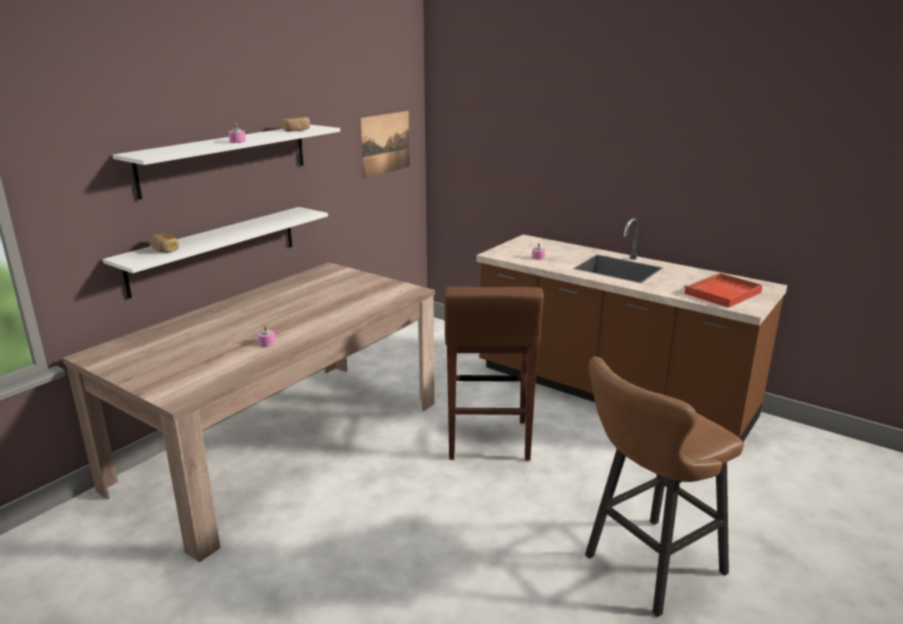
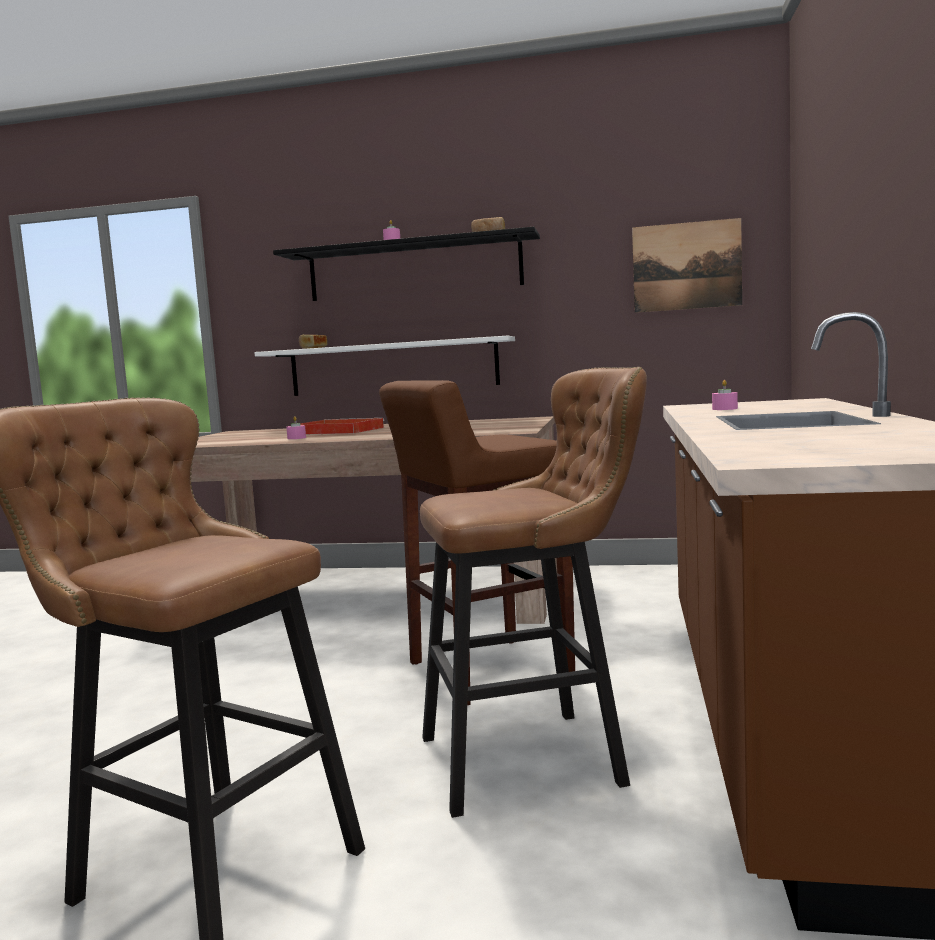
camera: 65 degrees right, 15 degrees down
white shelf [113,125,340,200] -> black shelf [273,227,540,301]
red tray [683,273,763,308] -> red tray moved to [300,418,384,434]
none -> brown stool [420,367,647,818]

